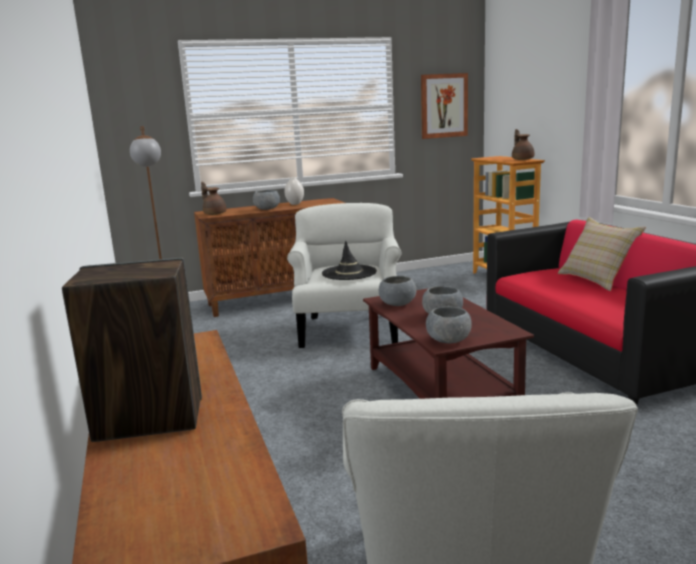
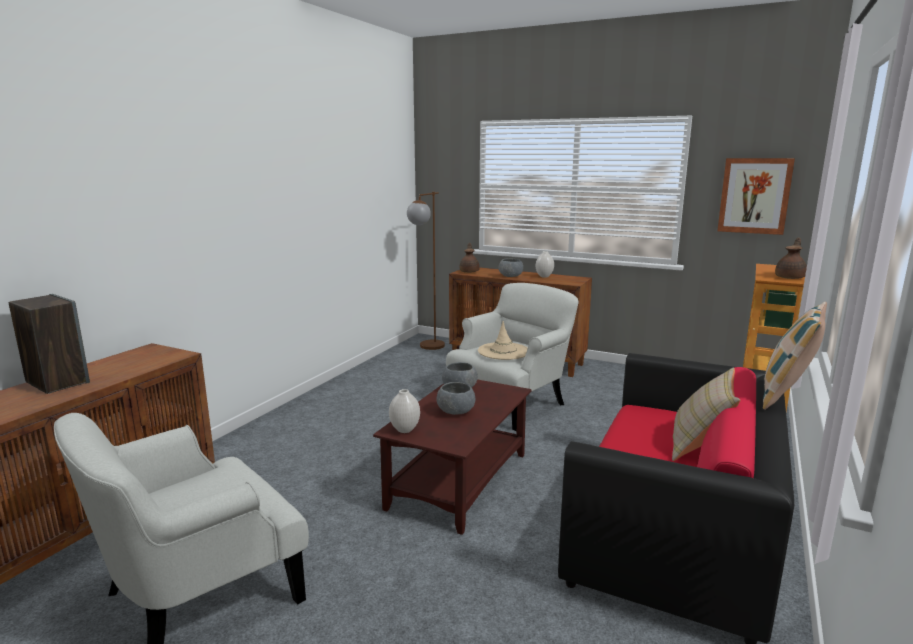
camera: 45 degrees right, 0 degrees up
black hat [322,241,377,280] -> beige hat [478,321,528,360]
grey bowl [426,306,472,343] -> white vase [389,389,420,433]
none -> pillow [763,301,827,410]

